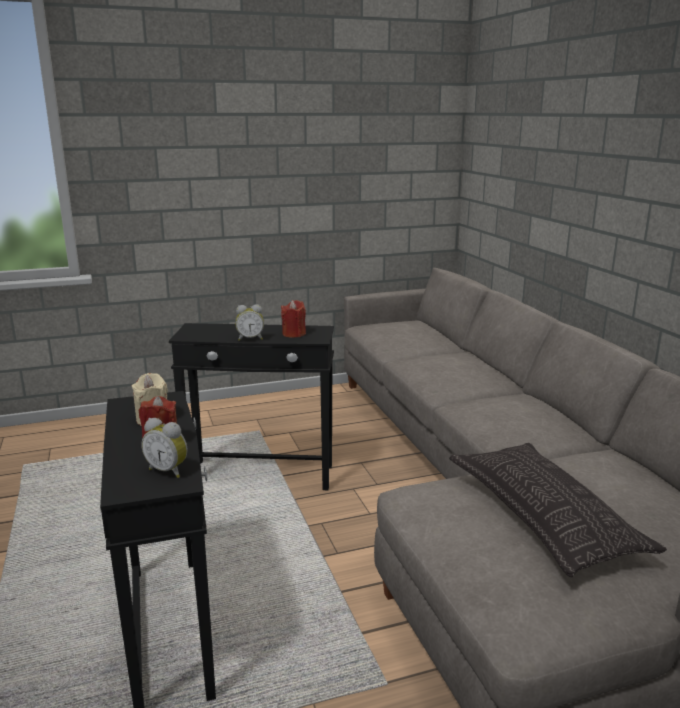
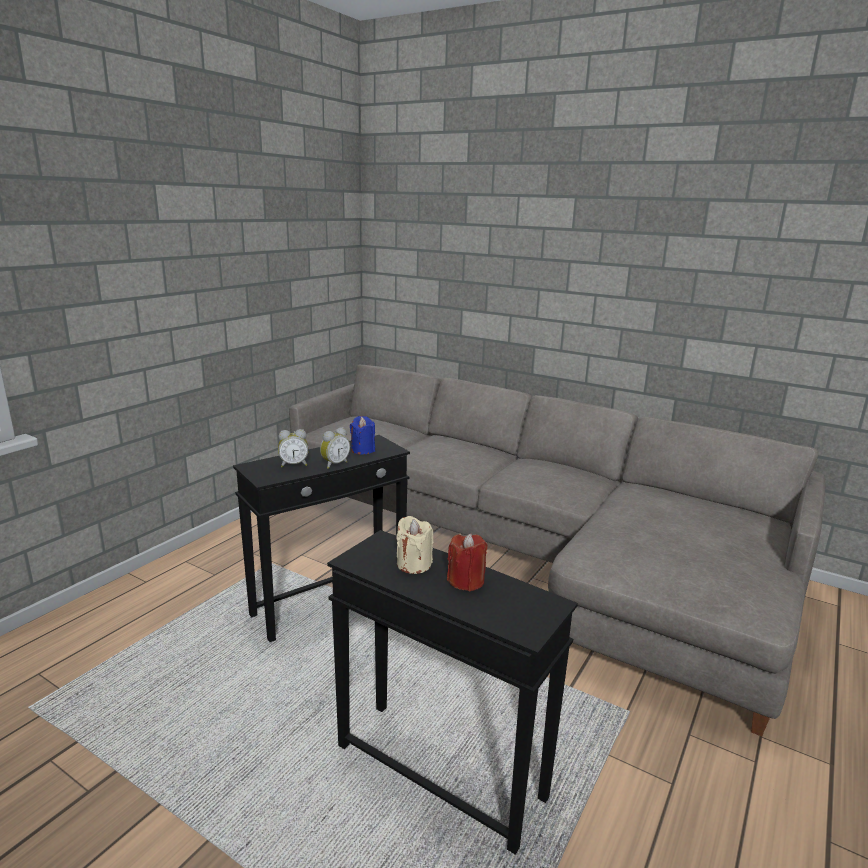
camera: 40 degrees left, 0 degrees up
alarm clock [141,418,187,478] -> alarm clock moved to [278,429,309,467]
red candle [281,300,306,337] -> blue candle [350,416,375,455]
pillow [449,443,667,577] -> none

